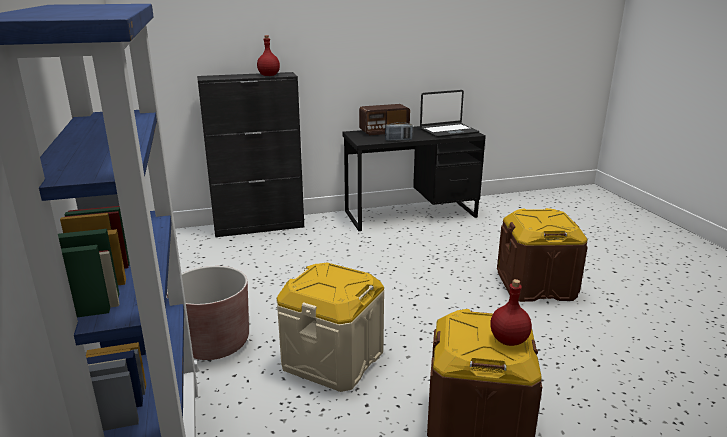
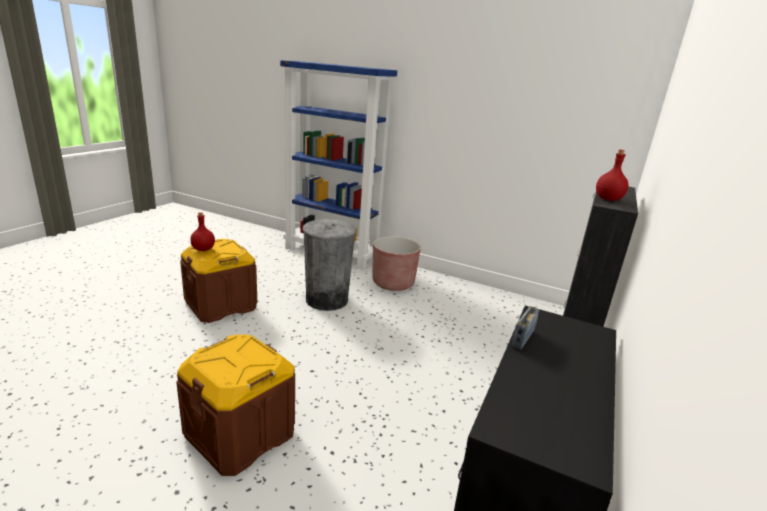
camera: 130 degrees right, 0 degrees up
beige storage box [276,263,385,392] -> grey trash can [303,219,356,311]
radio [359,104,410,135] -> none
laptop [420,90,479,138] -> none

